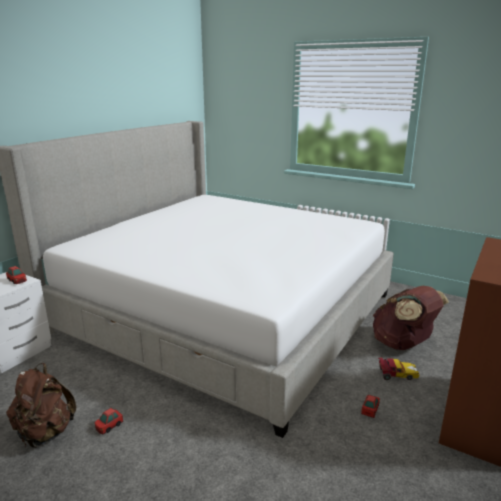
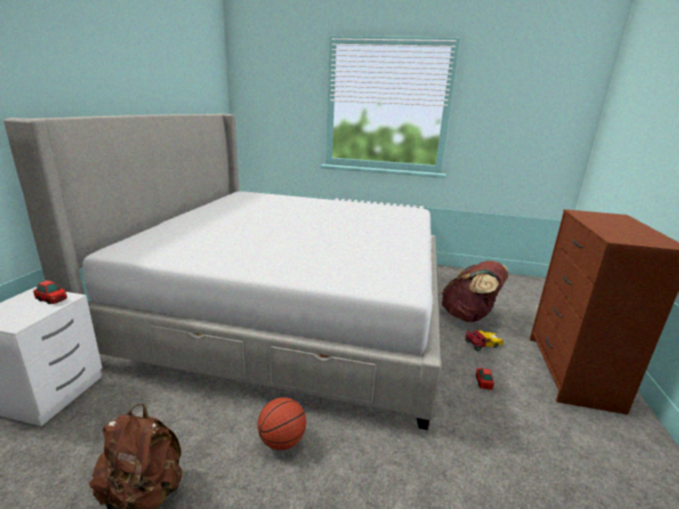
camera: 20 degrees left, 0 degrees up
toy car [95,408,123,434] -> none
none -> basketball [257,397,306,450]

